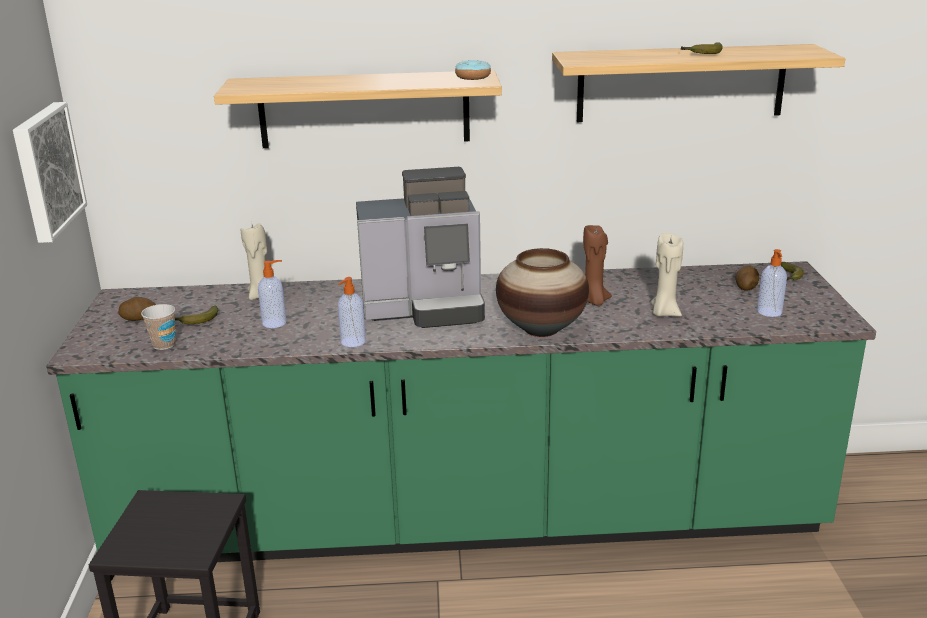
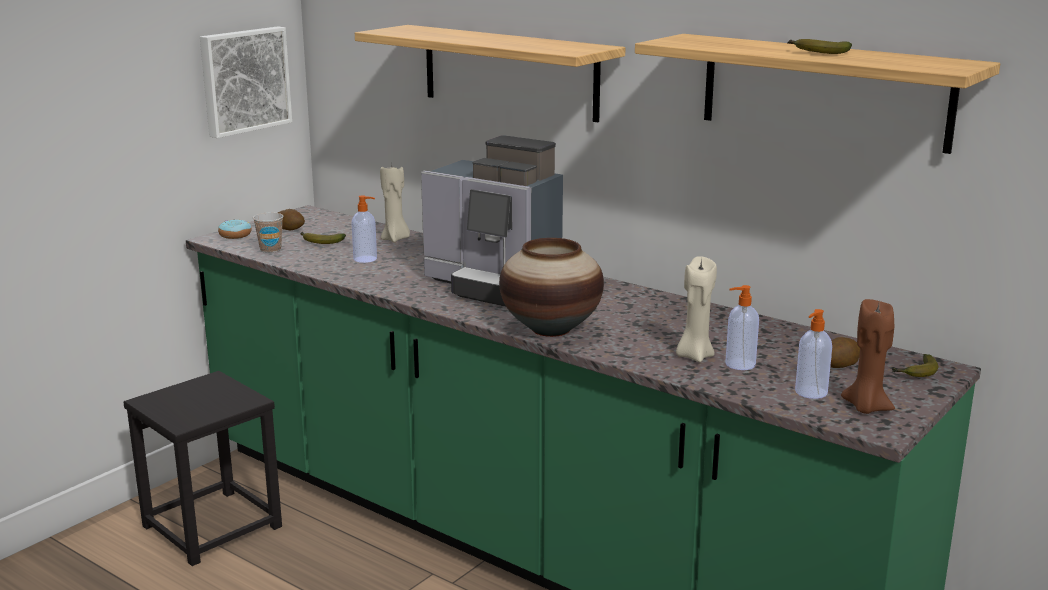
camera: 40 degrees right, 5 degrees down
soap dispenser [338,277,366,347] -> soap dispenser moved to [725,285,759,370]
donut [455,60,491,80] -> donut moved to [218,219,251,239]
brown candle [583,225,612,305] -> brown candle moved to [841,299,895,414]

